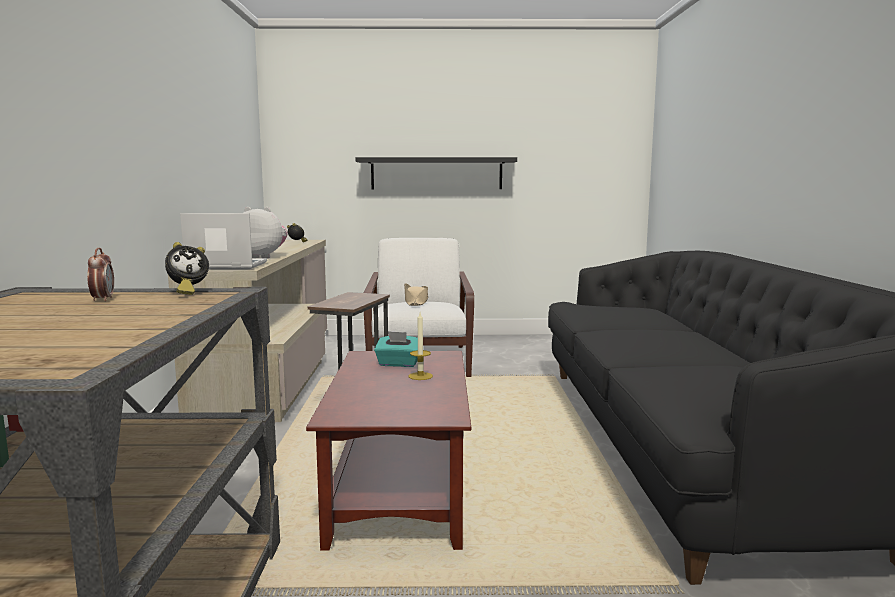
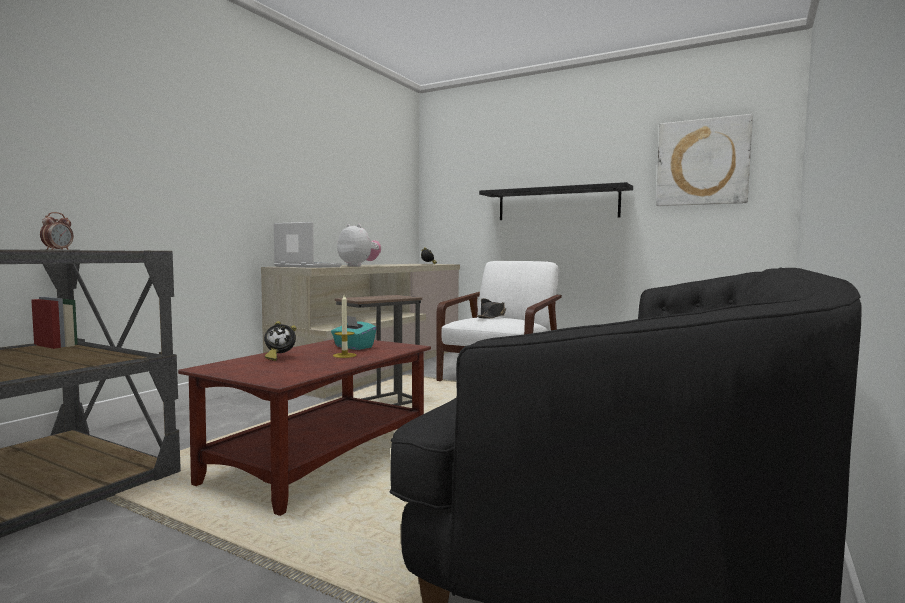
camera: 30 degrees right, 5 degrees down
alarm clock [165,242,209,295] -> alarm clock moved to [264,321,296,361]
beige hat [404,283,428,306] -> black hat [477,298,506,319]
none -> picture [656,114,753,206]

